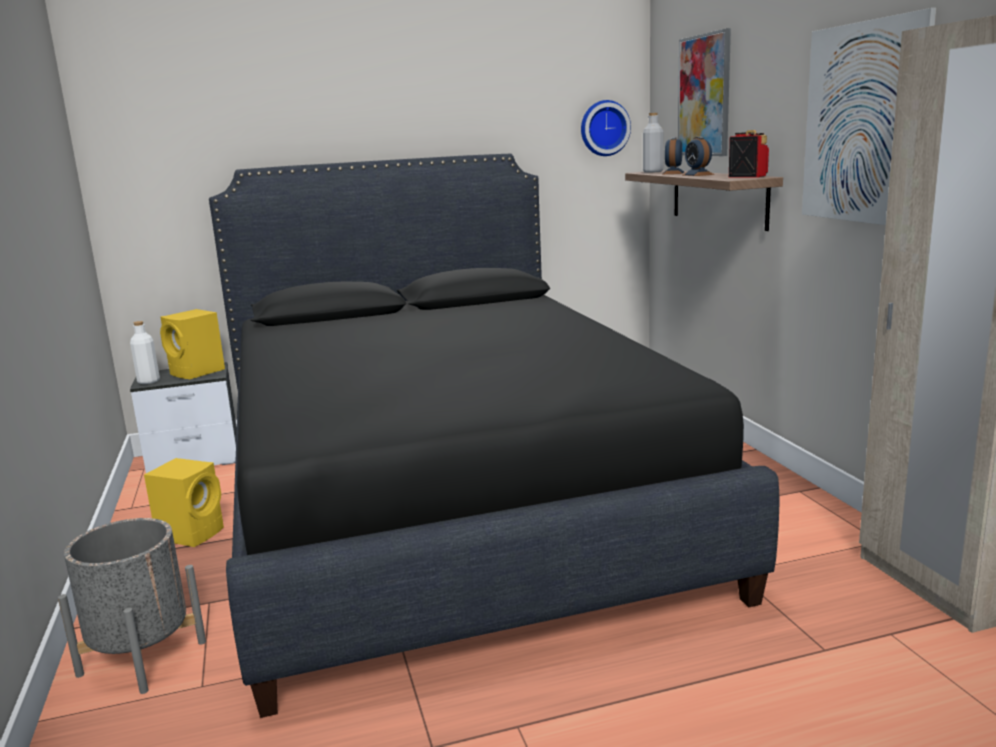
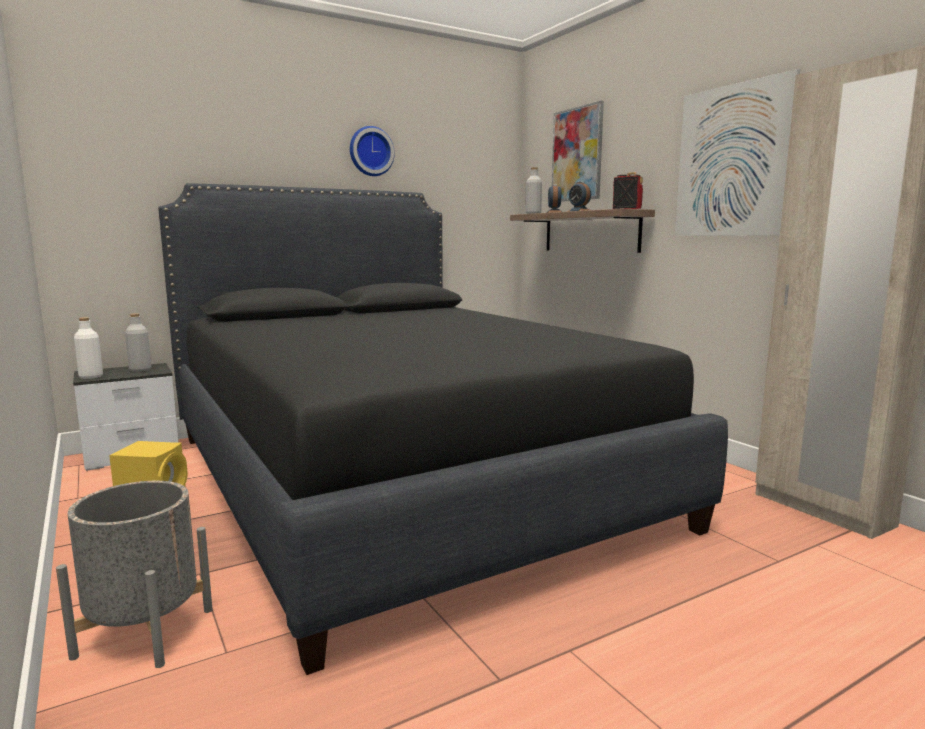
camera: 15 degrees left, 5 degrees down
yellow speaker [160,309,225,379] -> grey bottle [125,313,151,372]
wall clock [581,100,631,156] -> wall clock moved to [350,126,395,176]

